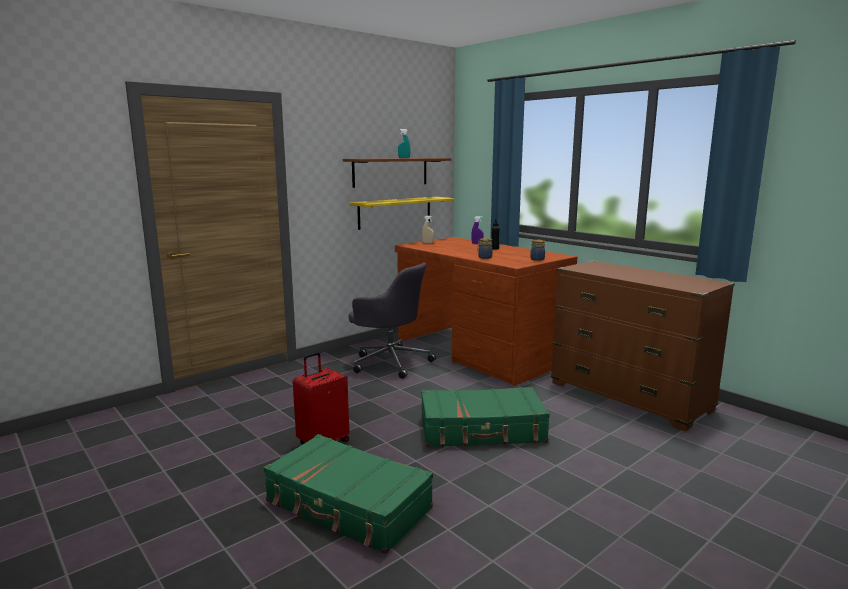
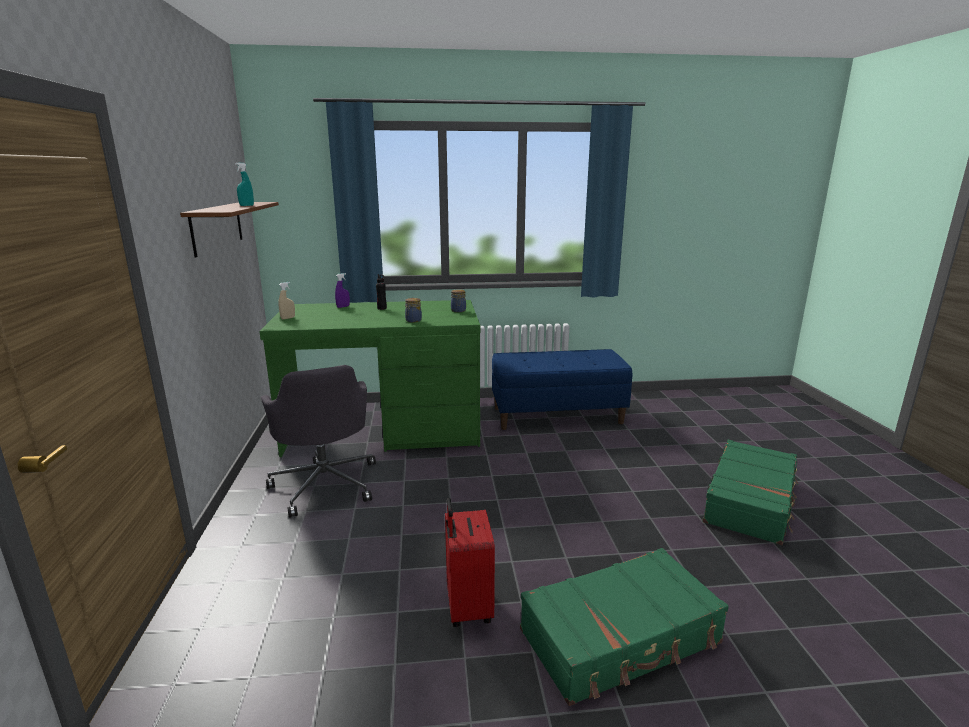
camera: 55 degrees left, 5 degrees up
yellow shelf [349,197,454,230] -> none
grey office chair [349,263,436,379] -> grey office chair turned 90 degrees clockwise [261,365,376,518]
brown desk [395,237,577,386] -> green desk [260,300,480,457]
green suitcase [421,387,550,447] -> green suitcase moved to [702,440,798,545]
brown dresser [551,260,735,431] -> blue bench [492,349,632,430]

